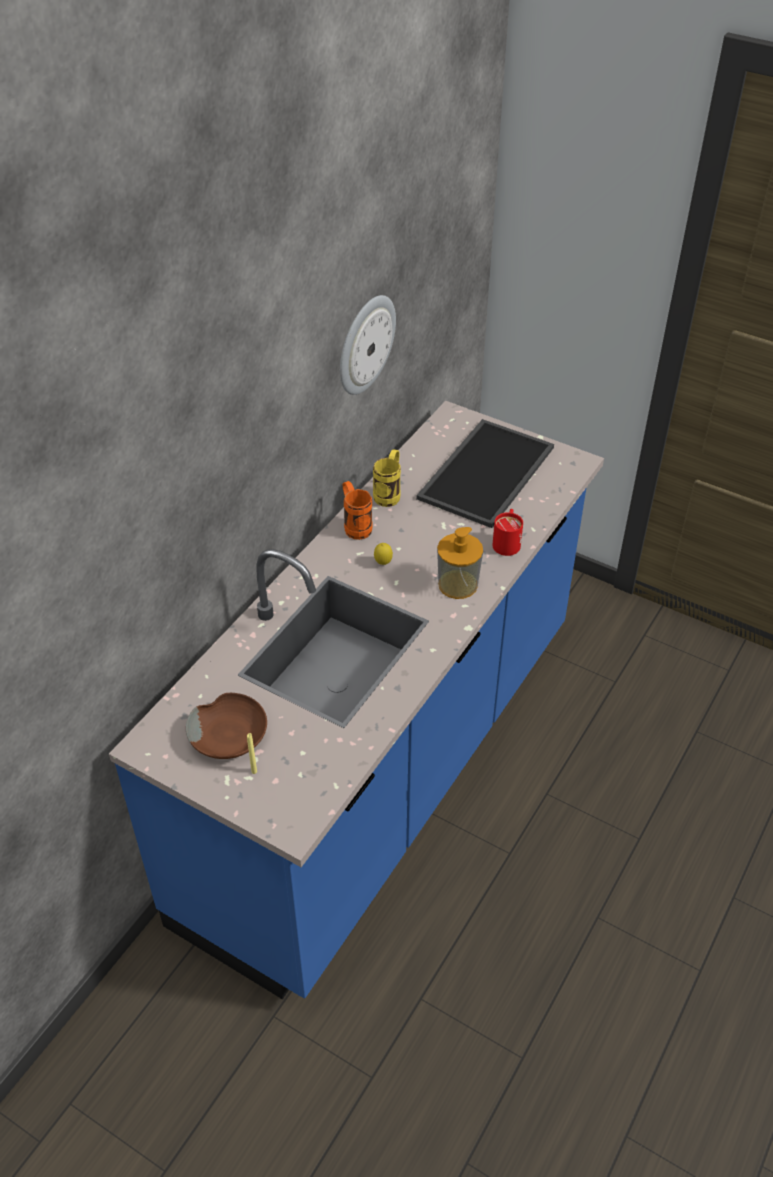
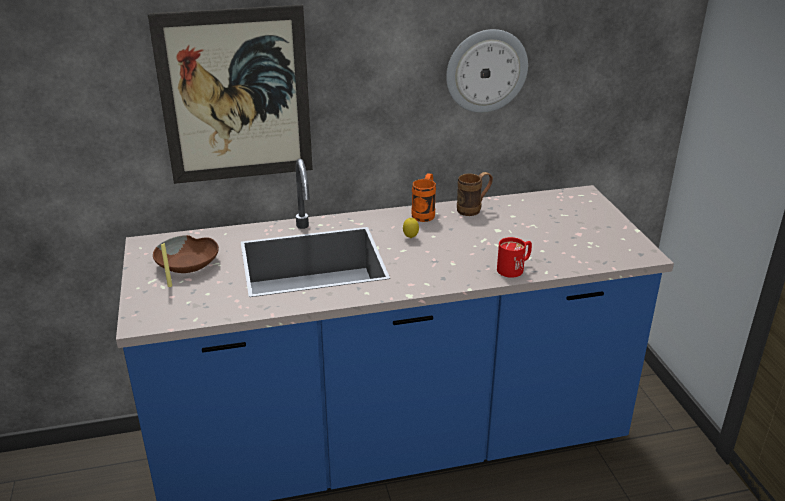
camera: 45 degrees right, 15 degrees down
yellow mug [373,449,401,507] -> brown mug [457,172,493,216]
tray [416,419,554,528] -> none
soap dispenser [437,527,483,599] -> none
none -> picture [147,5,313,184]

